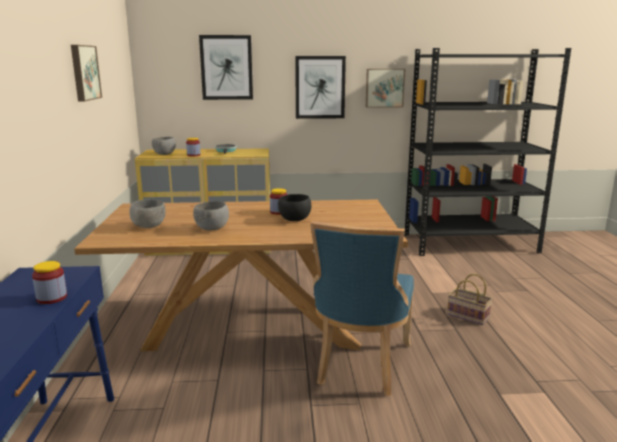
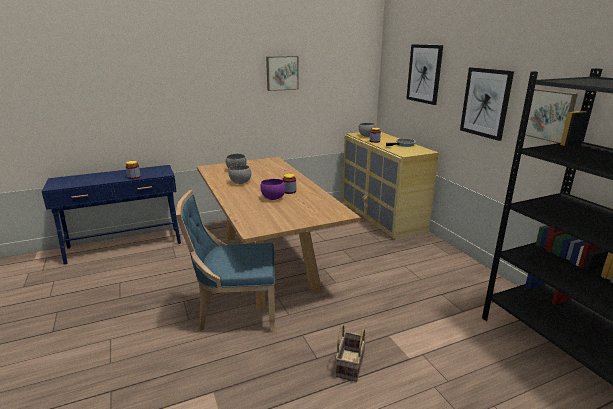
camera: 70 degrees right, 5 degrees up
black bowl [278,194,311,221] -> purple bowl [260,179,286,200]

